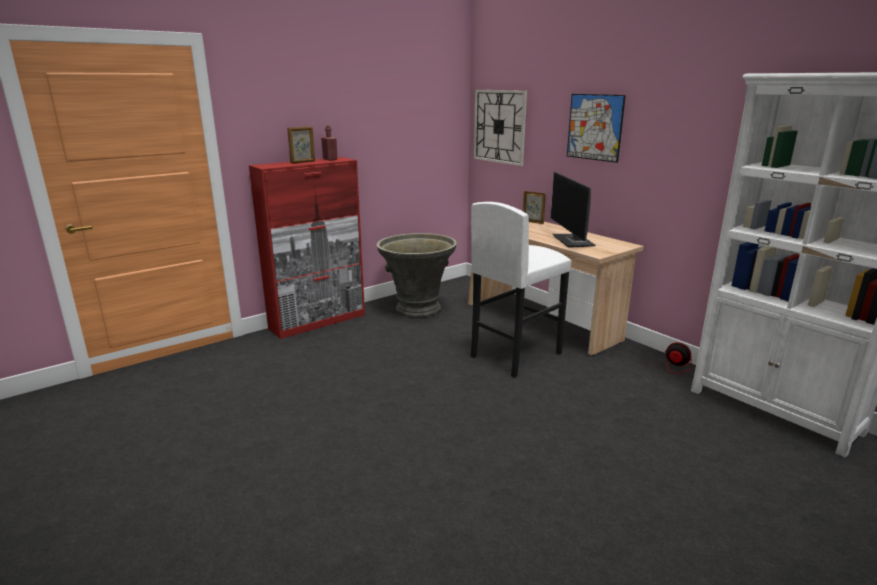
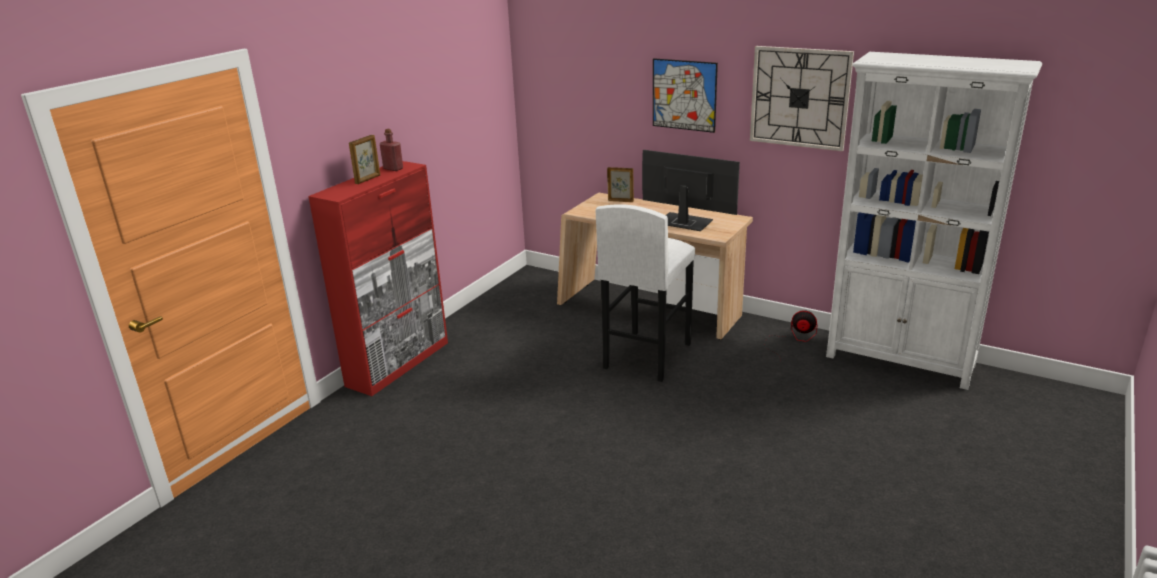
camera: 20 degrees left, 5 degrees up
grey planter [376,233,457,317] -> none
wall clock [474,90,527,166] -> wall clock moved to [750,46,854,151]
monitor [551,172,596,248] -> monitor turned 150 degrees clockwise [642,150,740,231]

